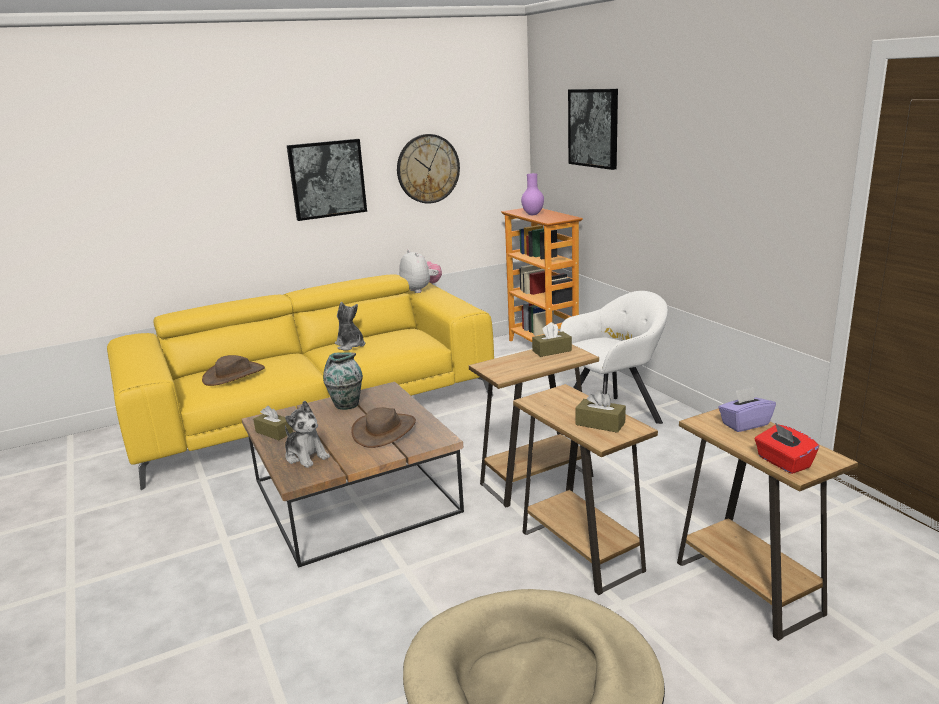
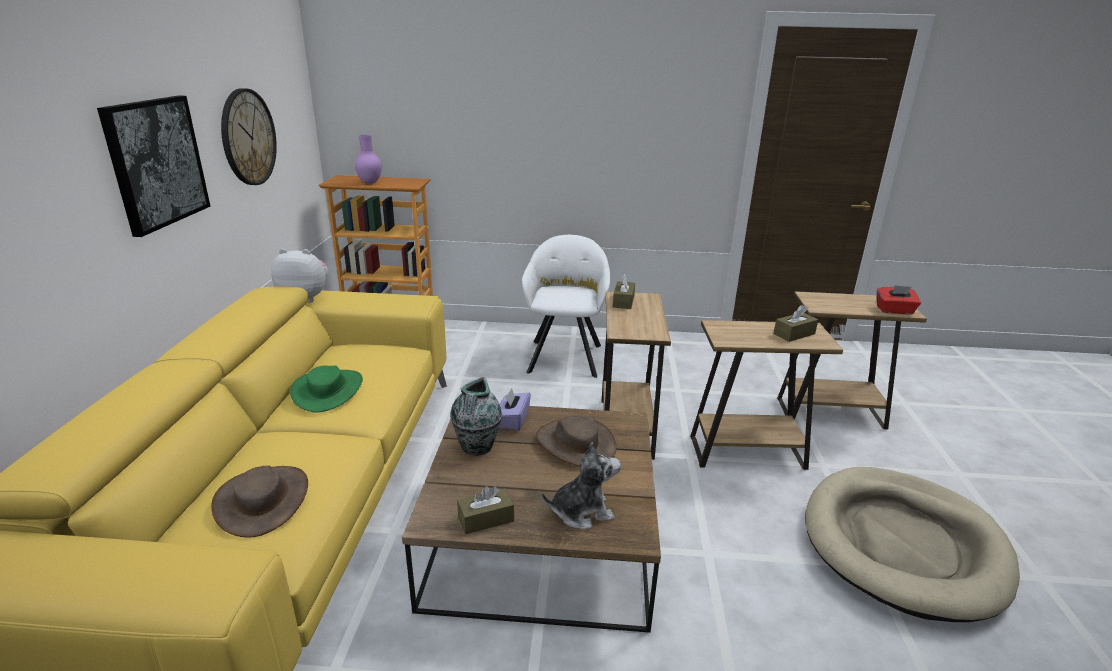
camera: 60 degrees left, 5 degrees up
plush toy [335,302,365,350] -> green hat [290,365,363,412]
picture [568,89,618,170] -> none
purple tissue box [718,387,776,432] -> purple tissue box moved to [499,388,531,431]

